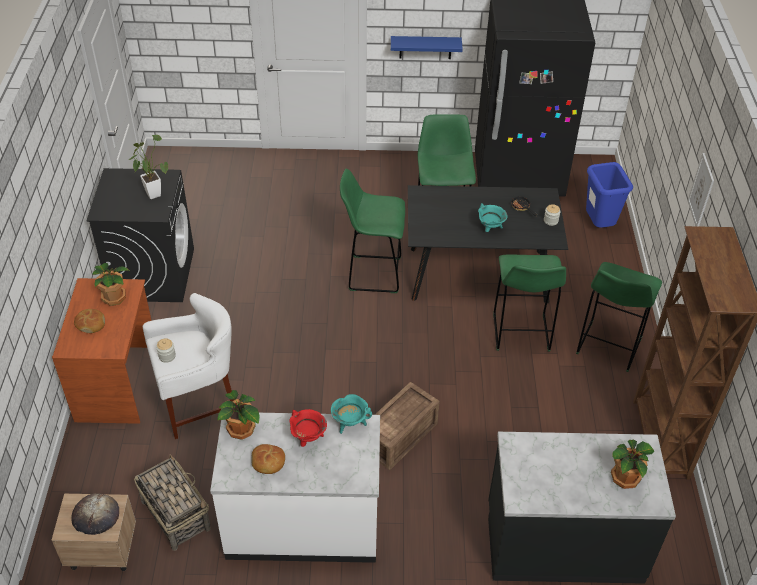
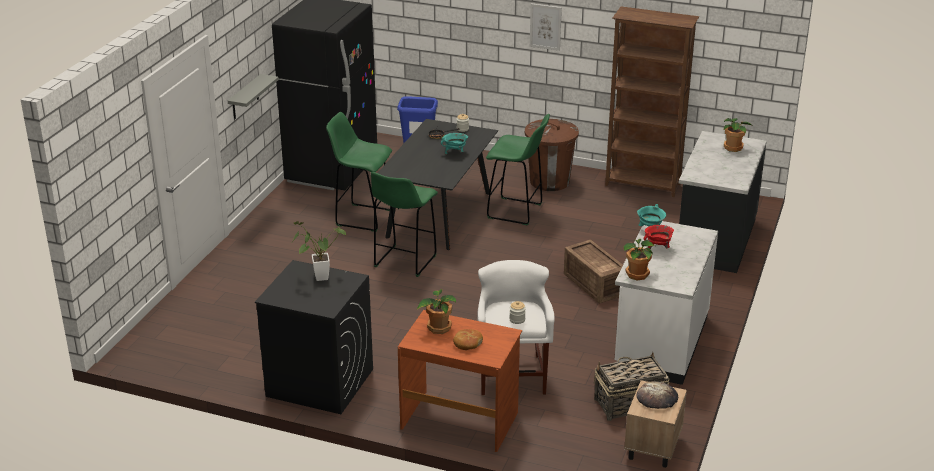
camera: 70 degrees left, 15 degrees down
bread [251,444,285,474] -> none
blue shelf [391,36,463,59] -> grey shelf [228,74,279,119]
green stool [576,262,662,372] -> brown trash can [525,119,579,191]

